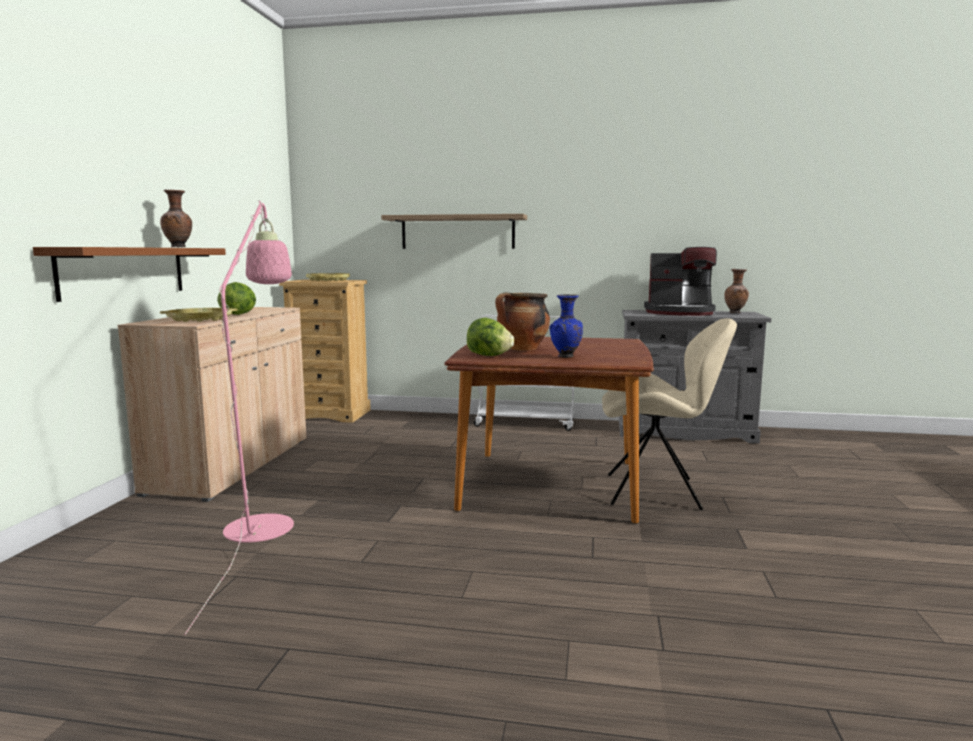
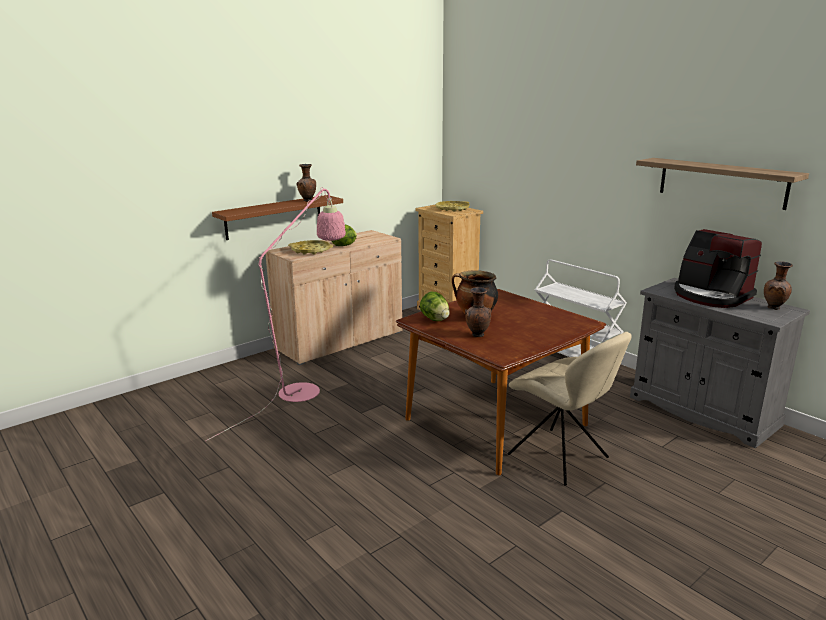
camera: 40 degrees right, 10 degrees up
shelf [381,214,527,249] -> shelf moved to [636,158,809,210]
blue vase [550,294,583,358] -> brown vase [465,287,492,337]

